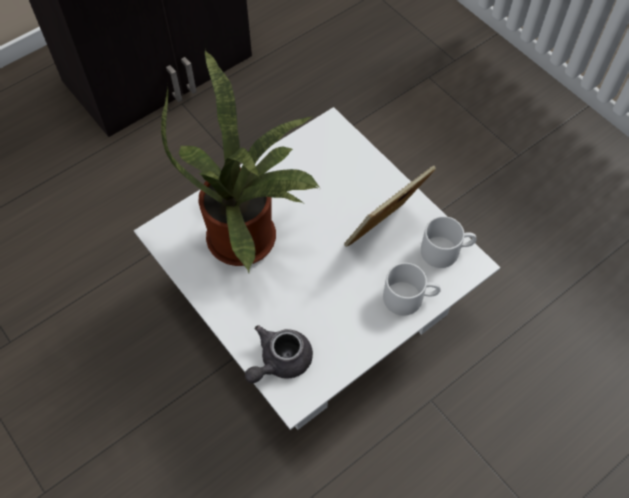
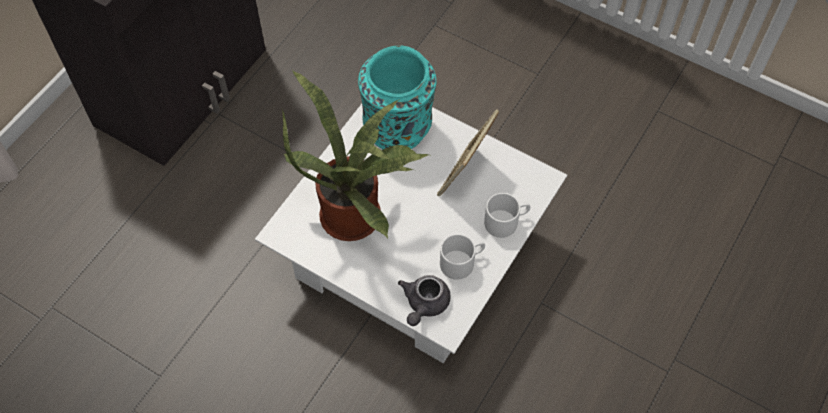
camera: 20 degrees left, 0 degrees up
white mug [421,216,477,268] -> white mug moved to [440,234,485,280]
none -> turquoise vase [358,46,436,149]

